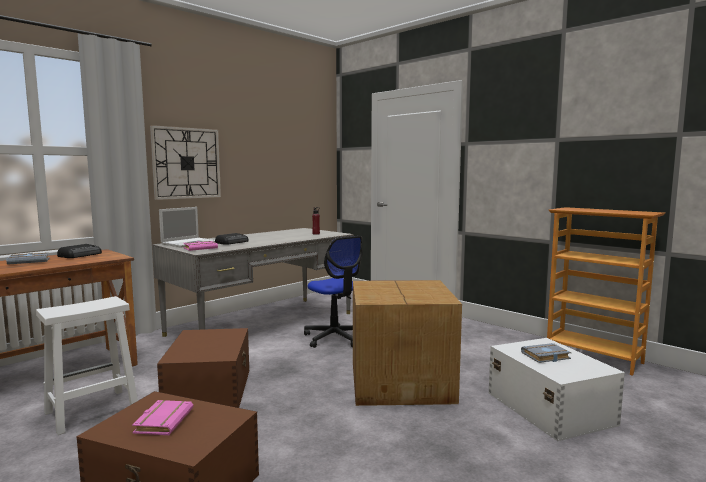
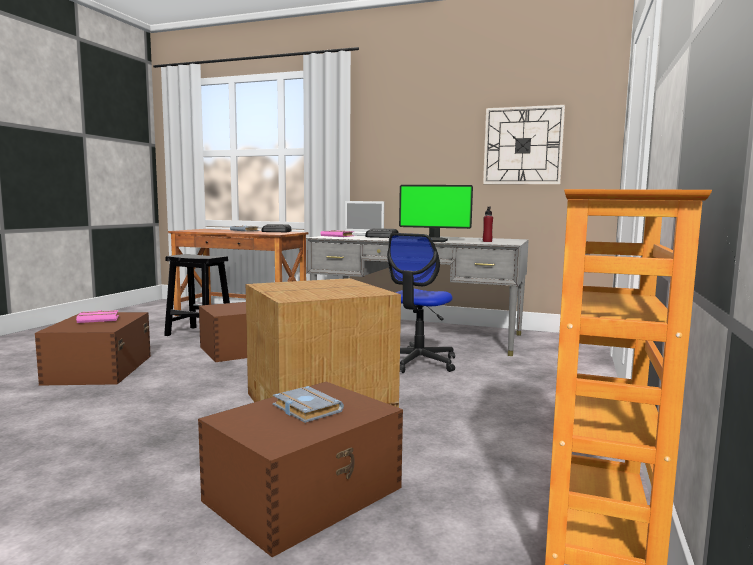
camera: 65 degrees right, 0 degrees up
white stool [36,296,138,435] -> black stool [164,254,230,336]
wall clock [150,125,221,200] -> wall clock moved to [483,105,565,184]
white storage box [489,338,625,441] -> brown storage box [198,382,403,557]
none -> monitor [399,185,473,242]

